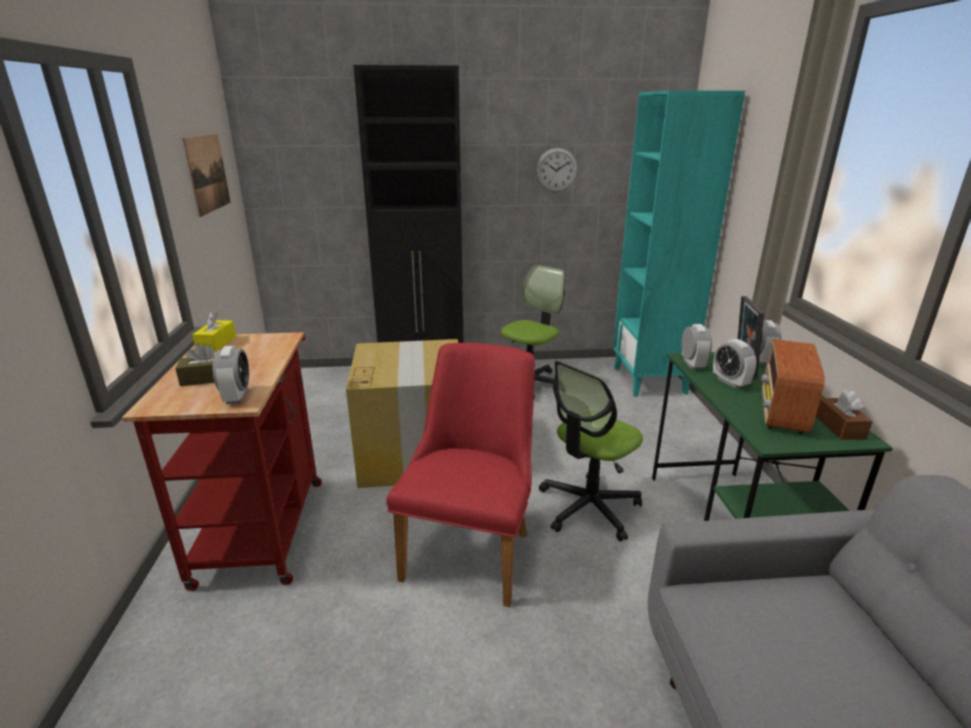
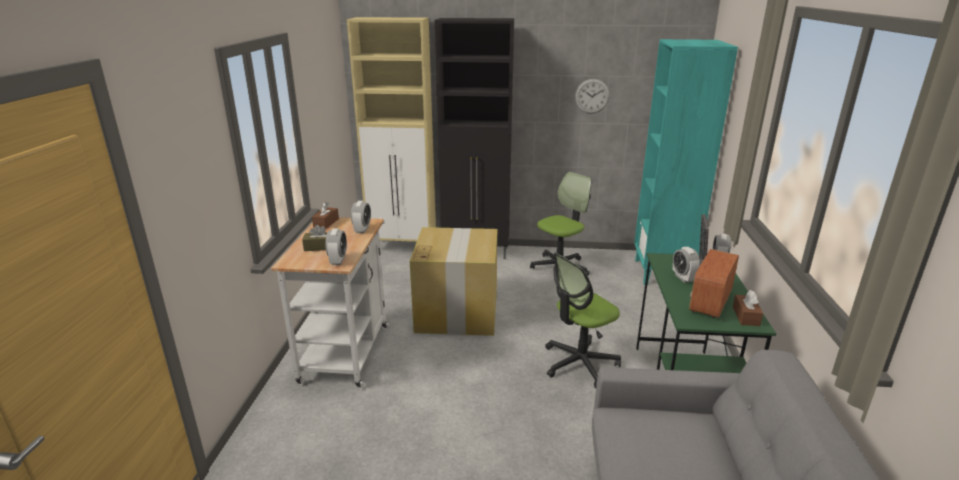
camera: 10 degrees right, 0 degrees up
red cart [122,332,322,591] -> white cart [271,217,389,389]
picture [183,134,231,217] -> none
yellow tissue box [192,311,236,351] -> brown tissue box [312,202,339,229]
red chair [386,343,535,607] -> none
alarm clock [682,324,712,370] -> alarm clock moved to [351,201,371,233]
none -> beige cabinet [347,17,436,242]

